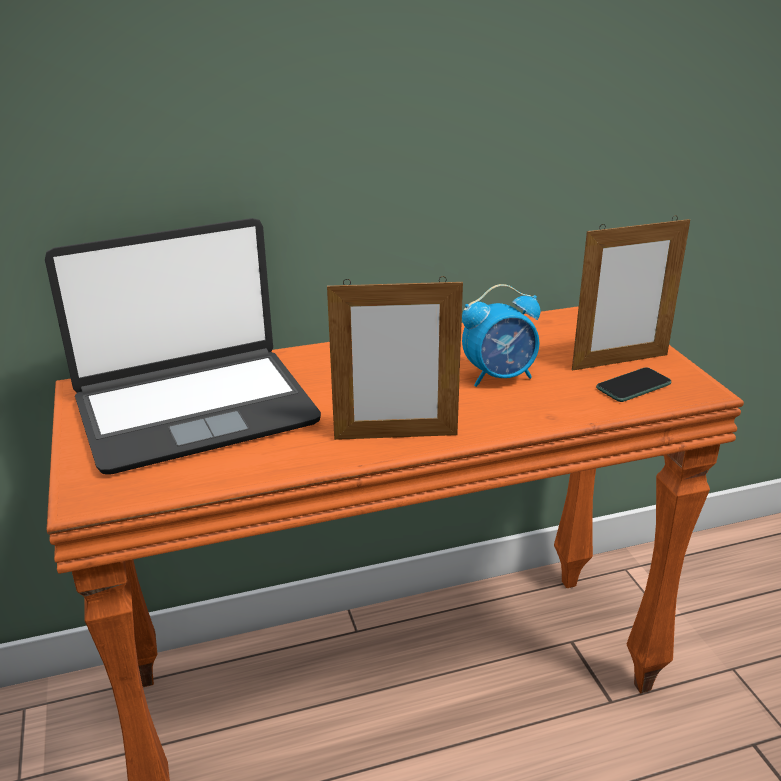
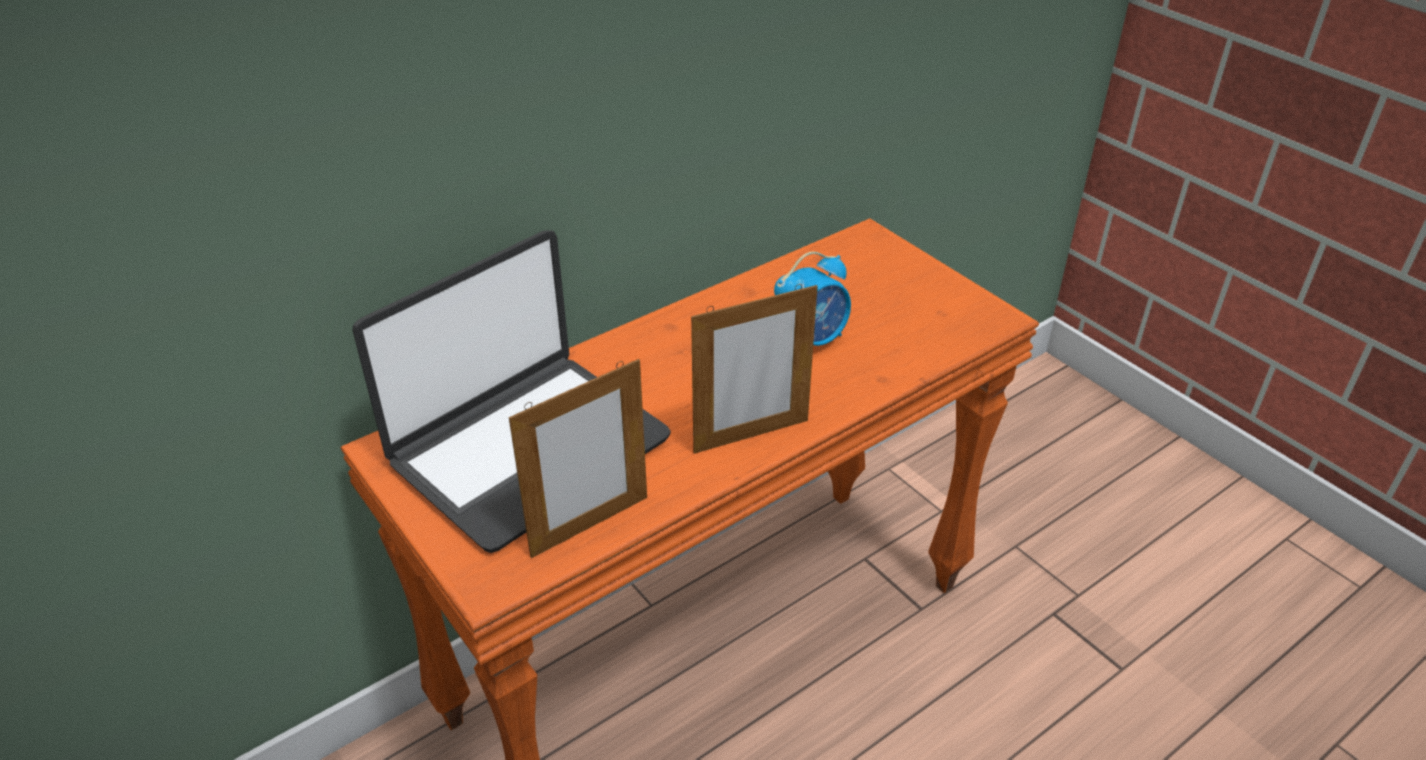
camera: 20 degrees left, 10 degrees up
picture frame [572,216,690,370] -> picture frame moved to [509,359,647,558]
phone [596,367,671,402] -> none

